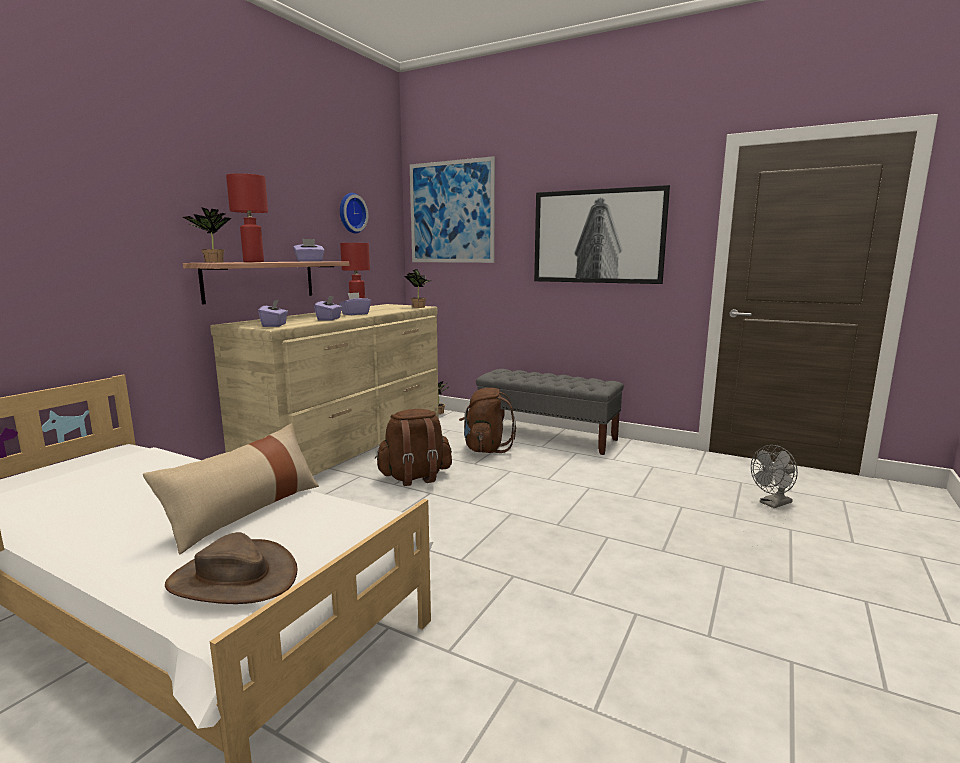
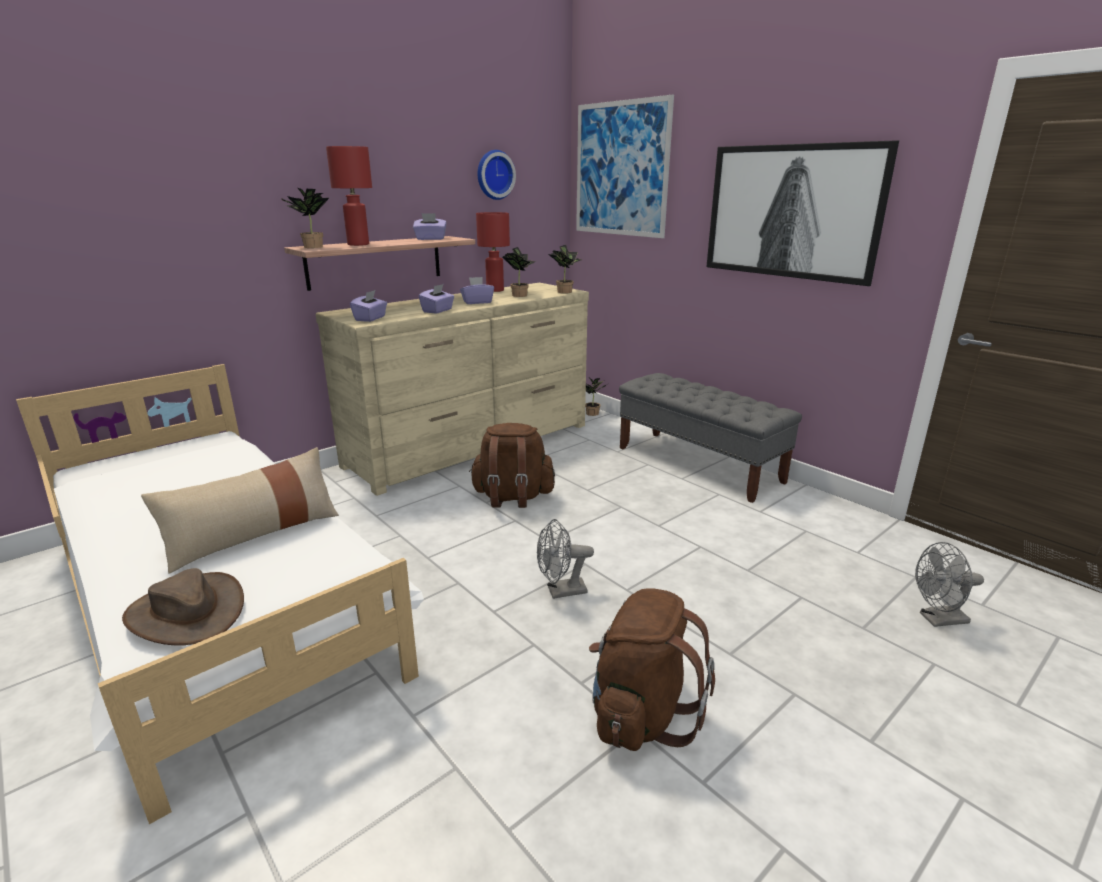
camera: 20 degrees right, 10 degrees up
brown backpack [459,387,516,453] -> brown backpack moved to [589,588,715,751]
none -> potted plant [503,247,536,297]
none -> grey fan [537,519,594,599]

